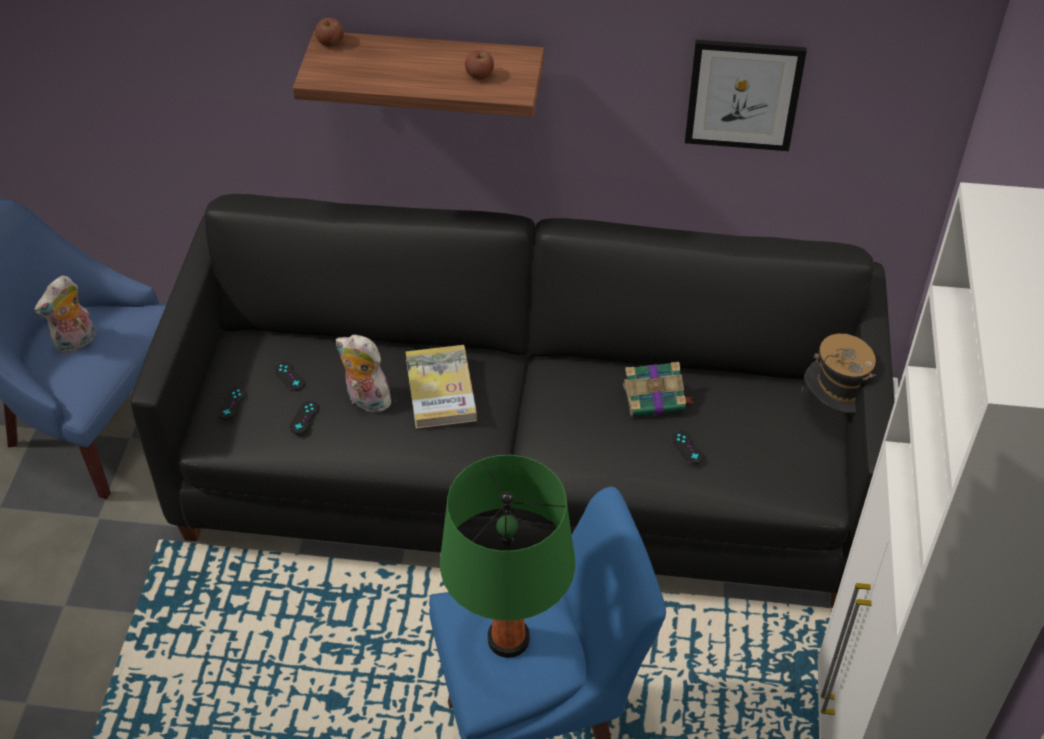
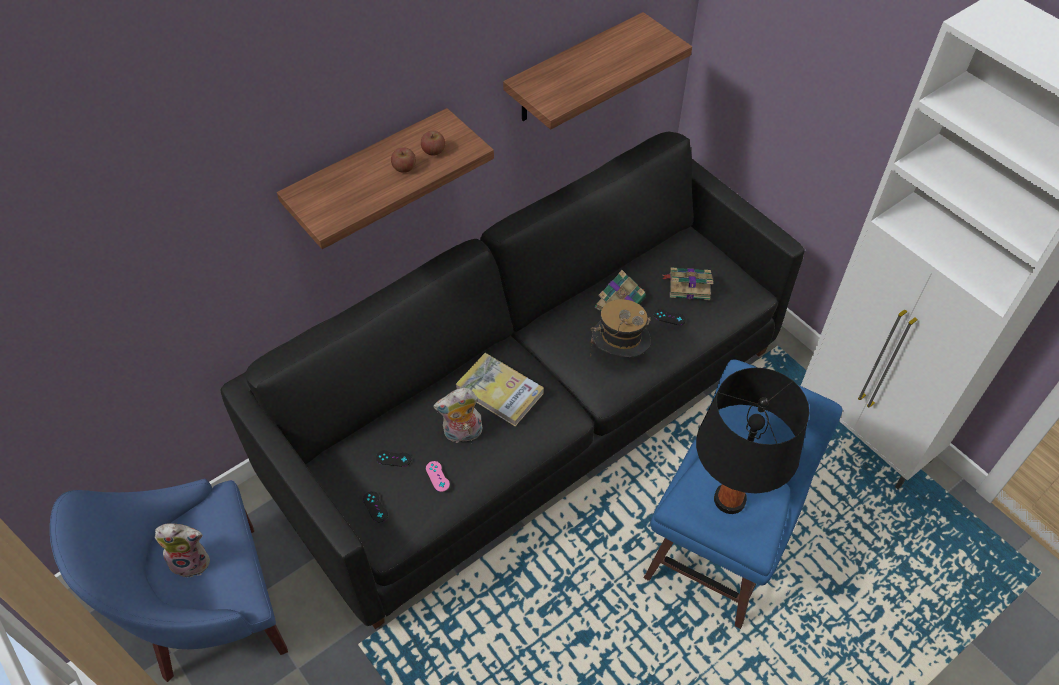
camera: 45 degrees left, 5 degrees up
plush toy [34,276,96,354] -> plush toy turned 90 degrees counterclockwise [155,523,210,578]
black game controller [289,401,319,434] -> pink game controller [426,461,450,492]
apple [315,18,344,47] -> apple moved to [391,147,416,173]
green table lamp [440,455,575,658] -> black table lamp [696,368,809,514]
picture [685,40,807,151] -> shelf [503,12,692,130]
hat [802,334,876,414] -> hat moved to [590,299,651,357]
none -> book [662,267,713,300]

